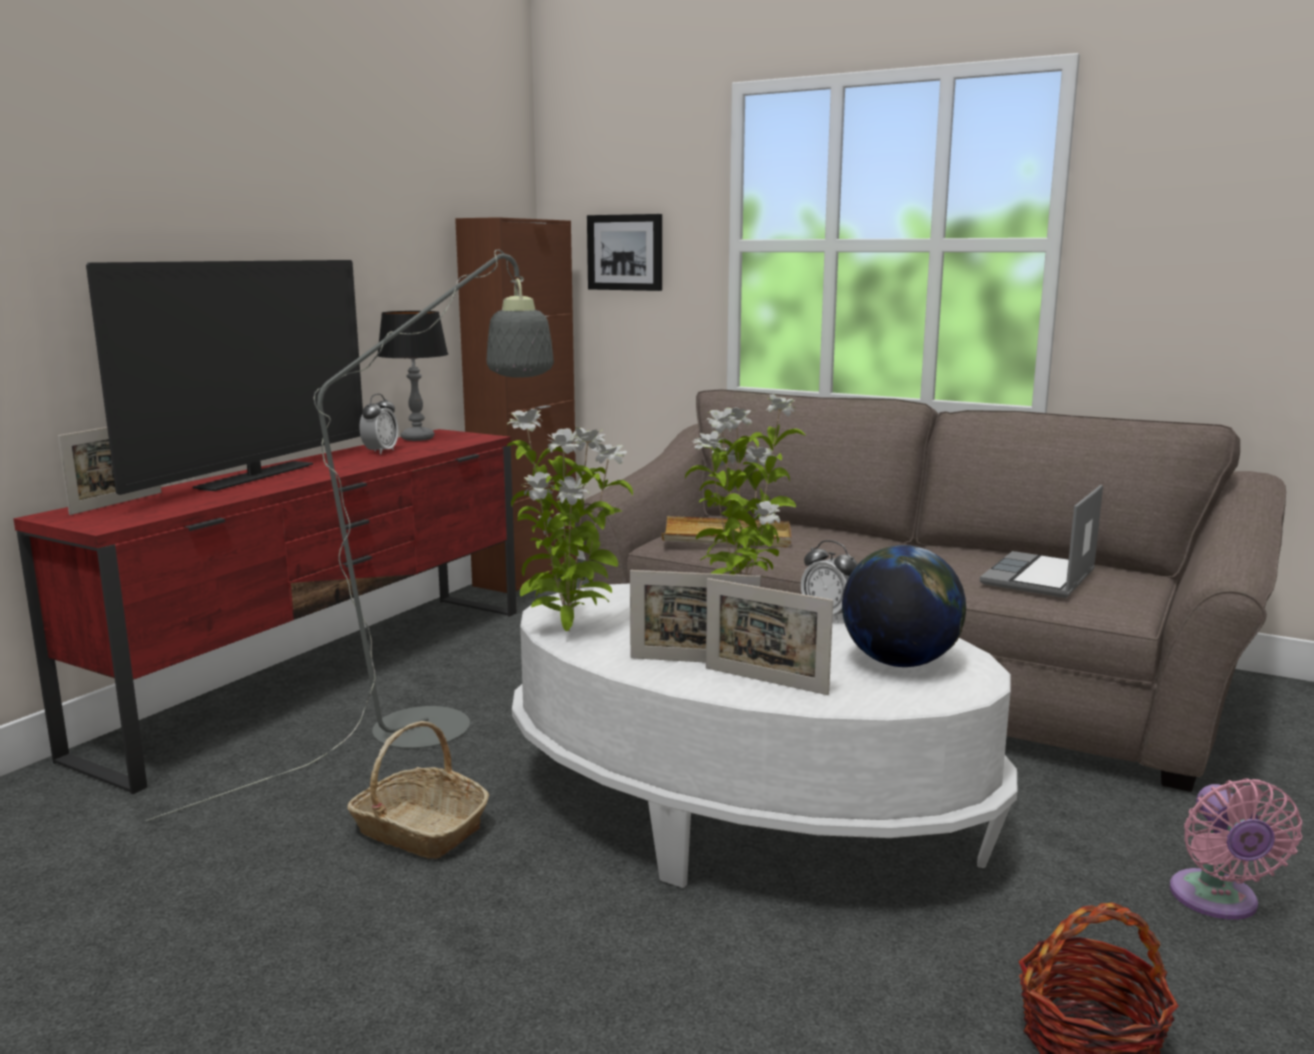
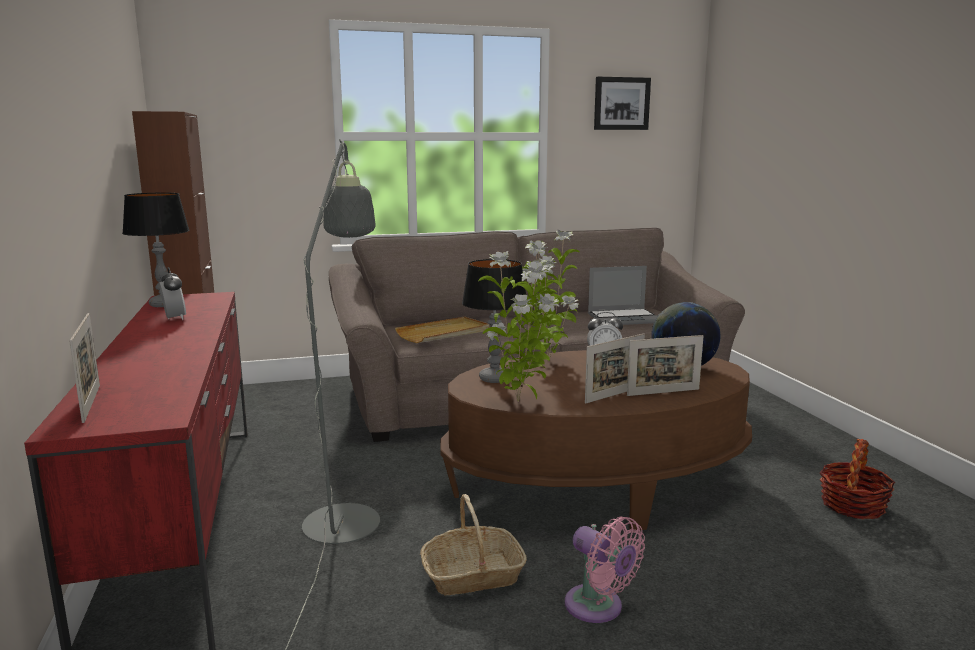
camera: 45 degrees left, 0 degrees up
television [86,260,363,495] -> none
white coffee table [512,583,1017,888] -> brown coffee table [440,350,752,531]
picture [587,214,662,291] -> picture moved to [594,77,651,130]
laptop [980,485,1103,598] -> laptop turned 90 degrees counterclockwise [588,266,657,325]
pink fan [1170,778,1303,920] -> pink fan moved to [565,517,645,623]
none -> table lamp [462,259,528,383]

